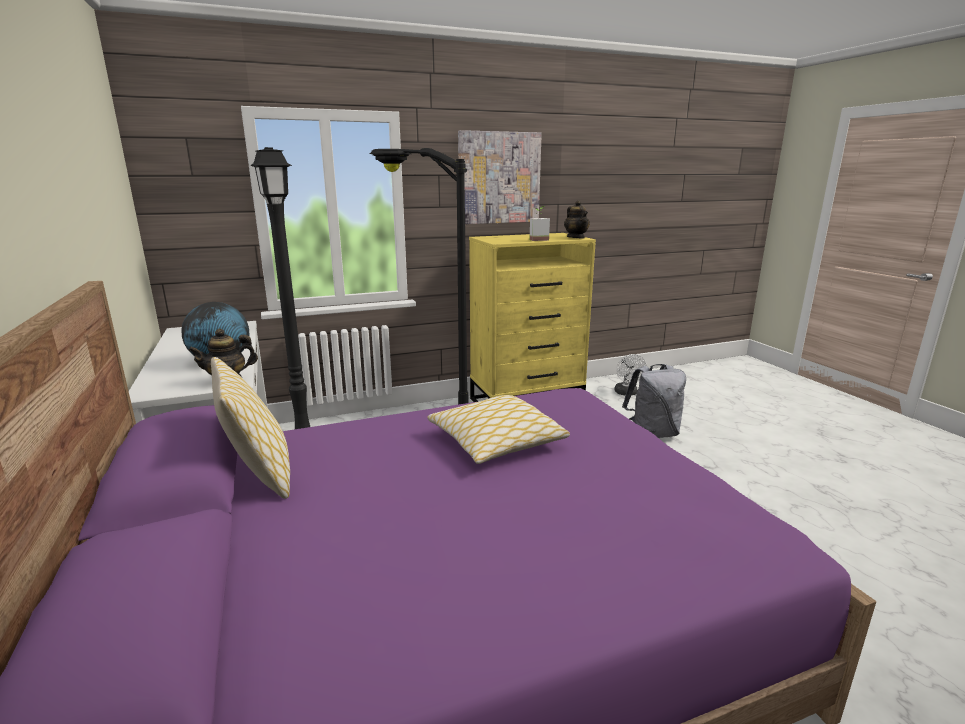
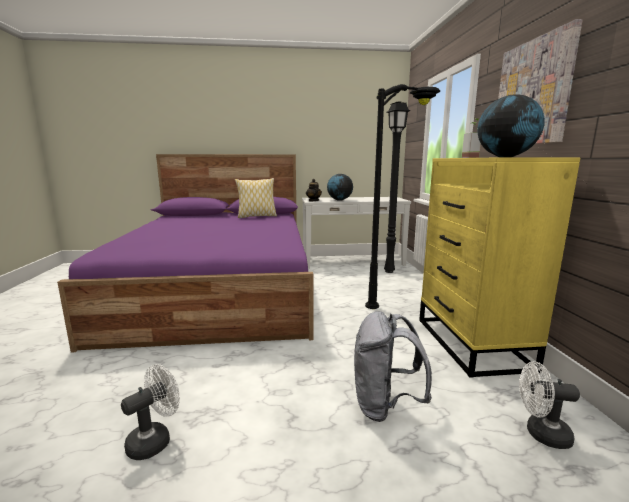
camera: 105 degrees right, 5 degrees down
pillow [427,395,570,464] -> none
teapot [564,200,590,238] -> globe [478,94,545,157]
none -> white fan [121,364,180,460]

